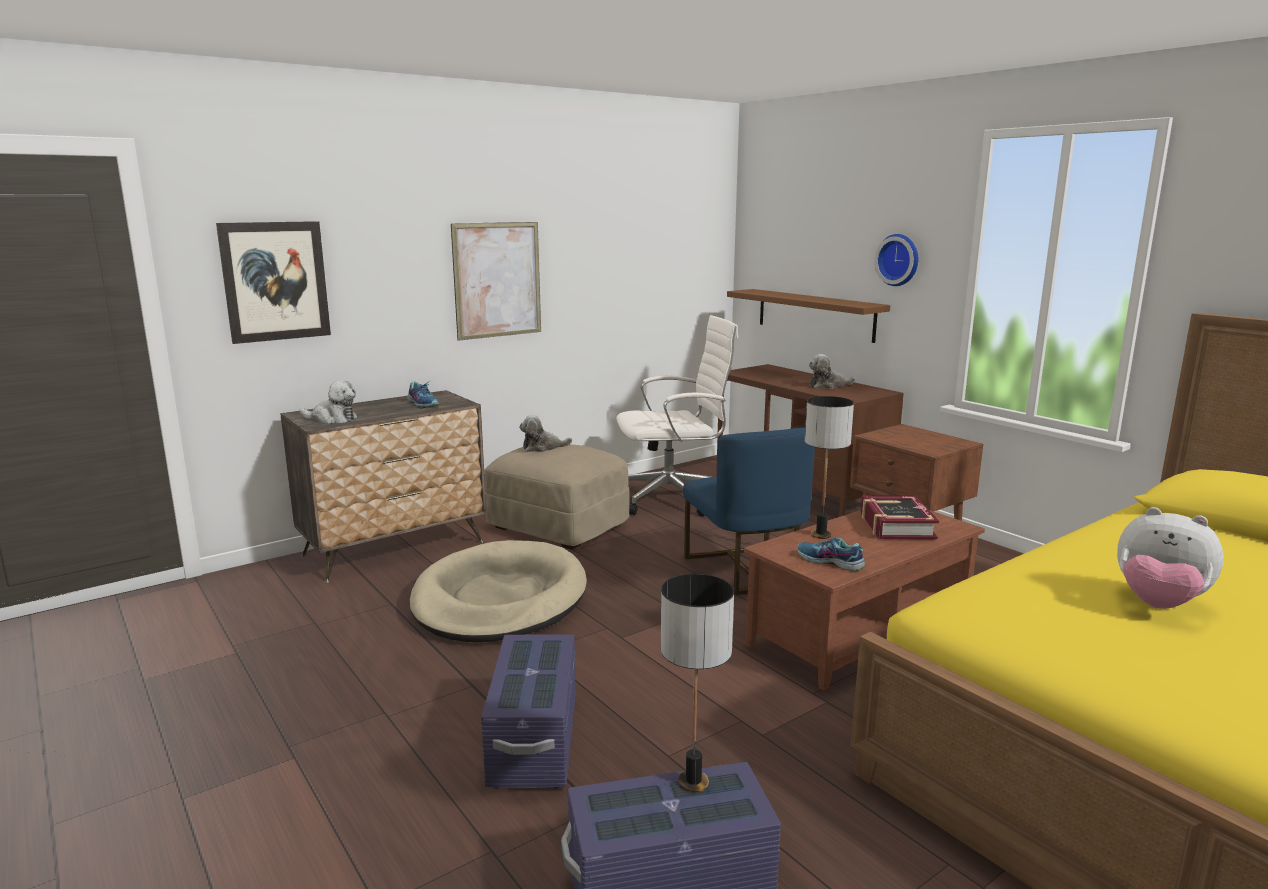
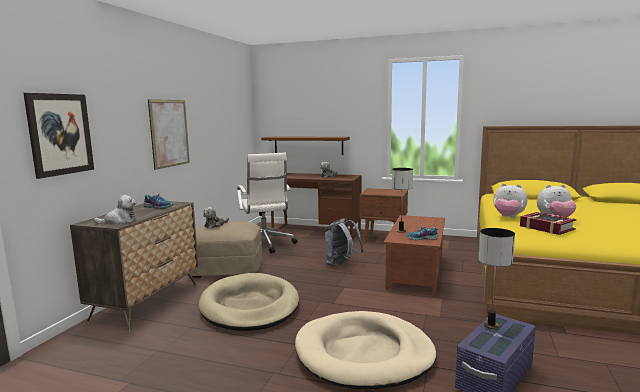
camera: 35 degrees left, 5 degrees down
purple storage box [481,634,576,789] -> beige dog bed [295,311,436,389]
white office chair [616,315,738,517] -> white office chair turned 120 degrees clockwise [237,152,297,253]
blue chair [683,428,815,595] -> grey backpack [325,218,364,266]
book [861,496,939,539] -> book moved to [520,212,577,235]
wall clock [874,234,918,286] -> none
none -> plush toy [493,183,527,218]

